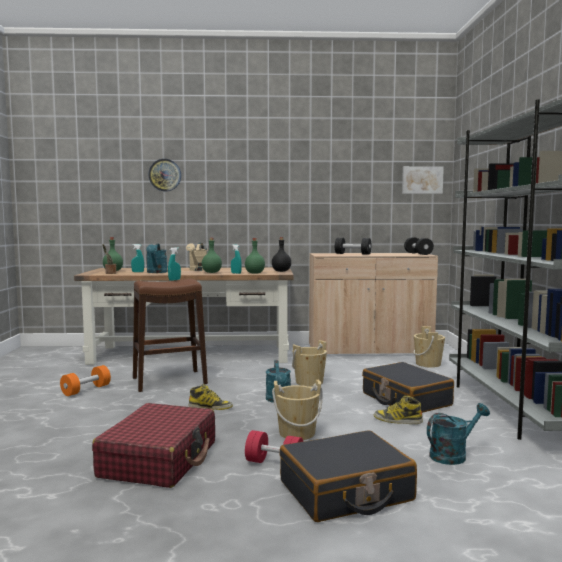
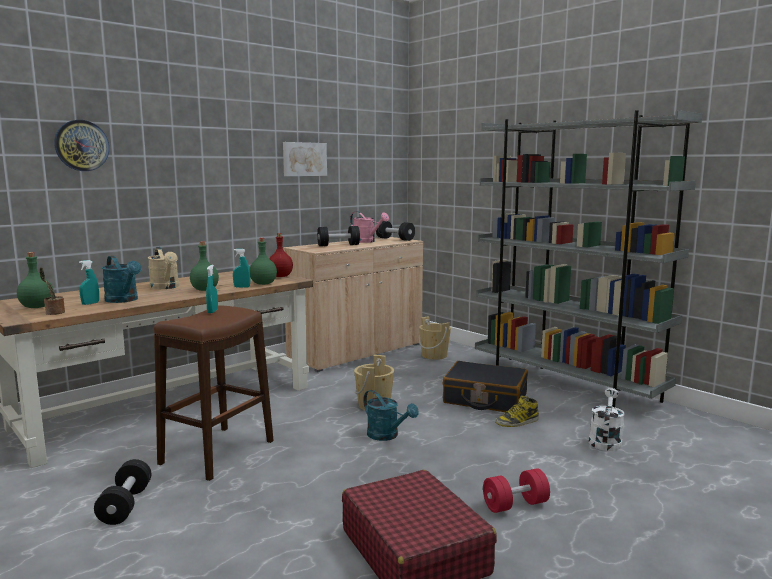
camera: 40 degrees left, 5 degrees up
orange dumbbell [60,365,111,396] -> black dumbbell [94,459,151,525]
boot [189,384,233,410] -> none
black bottle [272,237,291,272] -> red bottle [269,233,293,277]
beige bucket [272,380,323,440] -> none
black suitcase [280,430,417,522] -> none
picture [402,166,444,194] -> picture moved to [283,142,327,176]
turquoise watering can [427,403,490,465] -> white watering can [589,388,625,451]
none -> pink watering can [350,211,389,243]

